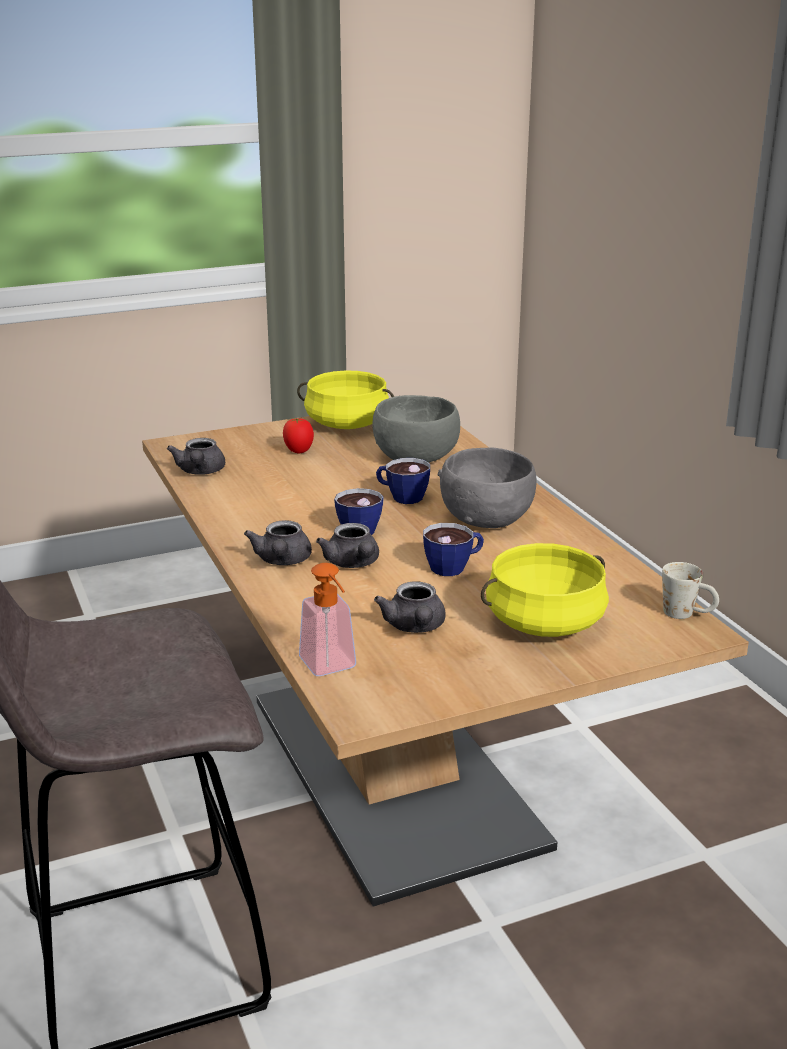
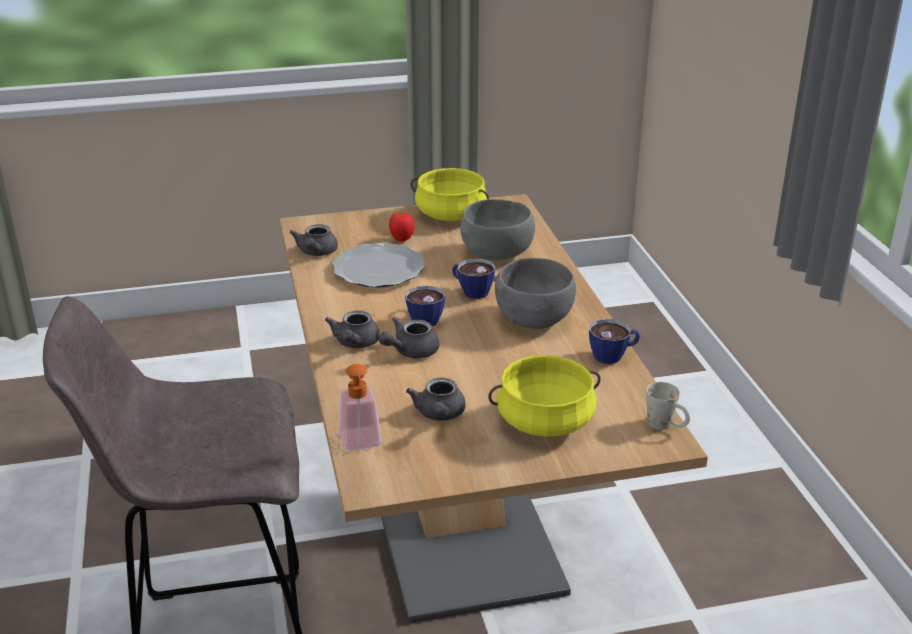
camera: 10 degrees right, 5 degrees up
grey teapot [316,523,379,568] -> grey teapot turned 60 degrees clockwise [379,317,439,359]
cup [423,523,484,576] -> cup moved to [589,319,640,364]
none -> plate [332,242,426,288]

